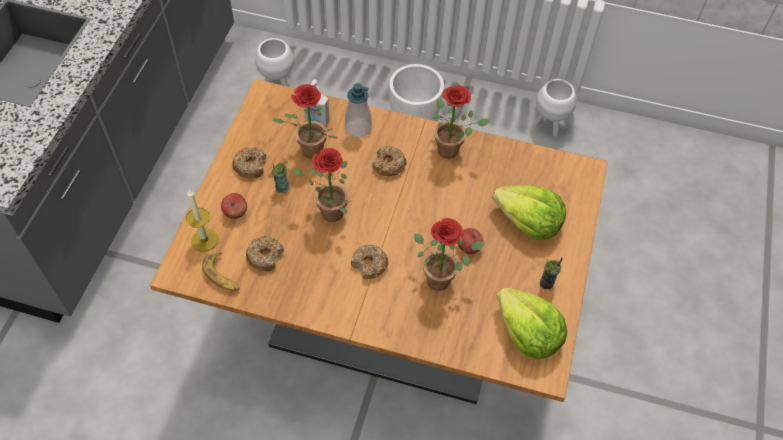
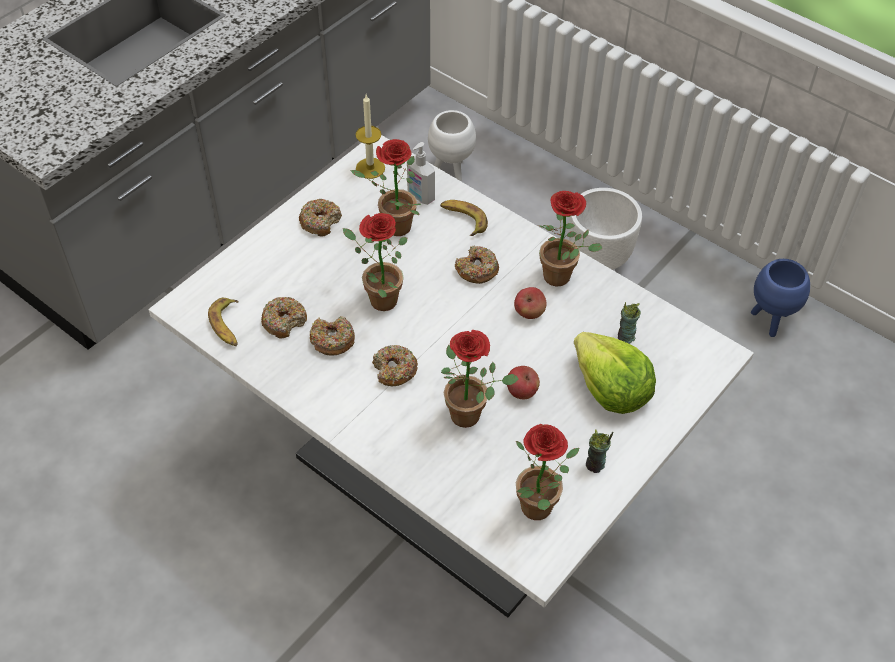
camera: 25 degrees right, 5 degrees down
brown dining table [150,79,608,404] -> white dining table [148,135,754,618]
candle [186,190,218,252] -> candle moved to [356,95,385,179]
apple [221,193,247,219] -> apple moved to [514,287,546,319]
cup [272,161,290,193] -> cup moved to [618,302,641,344]
soap dispenser [345,83,372,138] -> banana [440,200,488,236]
lettuce [497,287,567,359] -> potted plant [516,424,579,520]
white planter [534,79,577,137] -> blue planter [751,259,810,337]
none -> donut [310,316,355,356]

